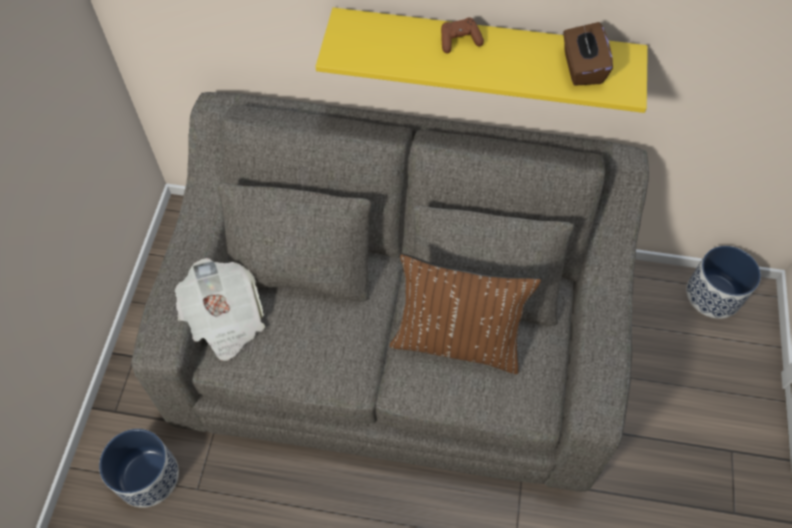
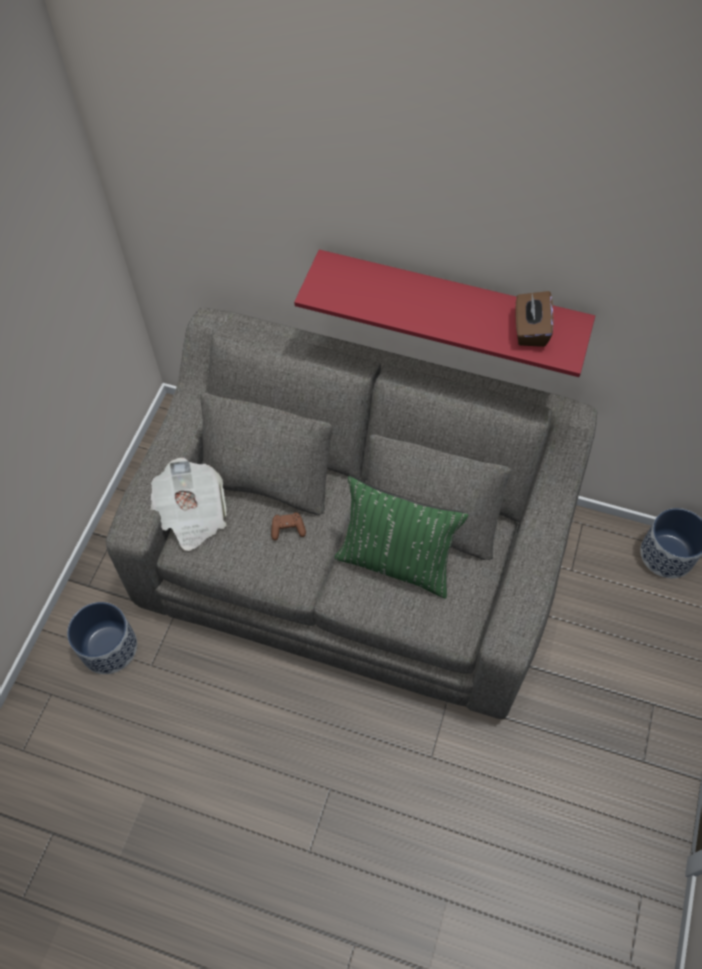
camera: 10 degrees right, 0 degrees up
yellow shelf [316,7,648,113] -> red shelf [294,250,595,377]
brown pillow [390,254,541,374] -> green pillow [335,476,468,599]
brown game controller [441,17,484,54] -> brown game controller moved to [271,512,306,541]

